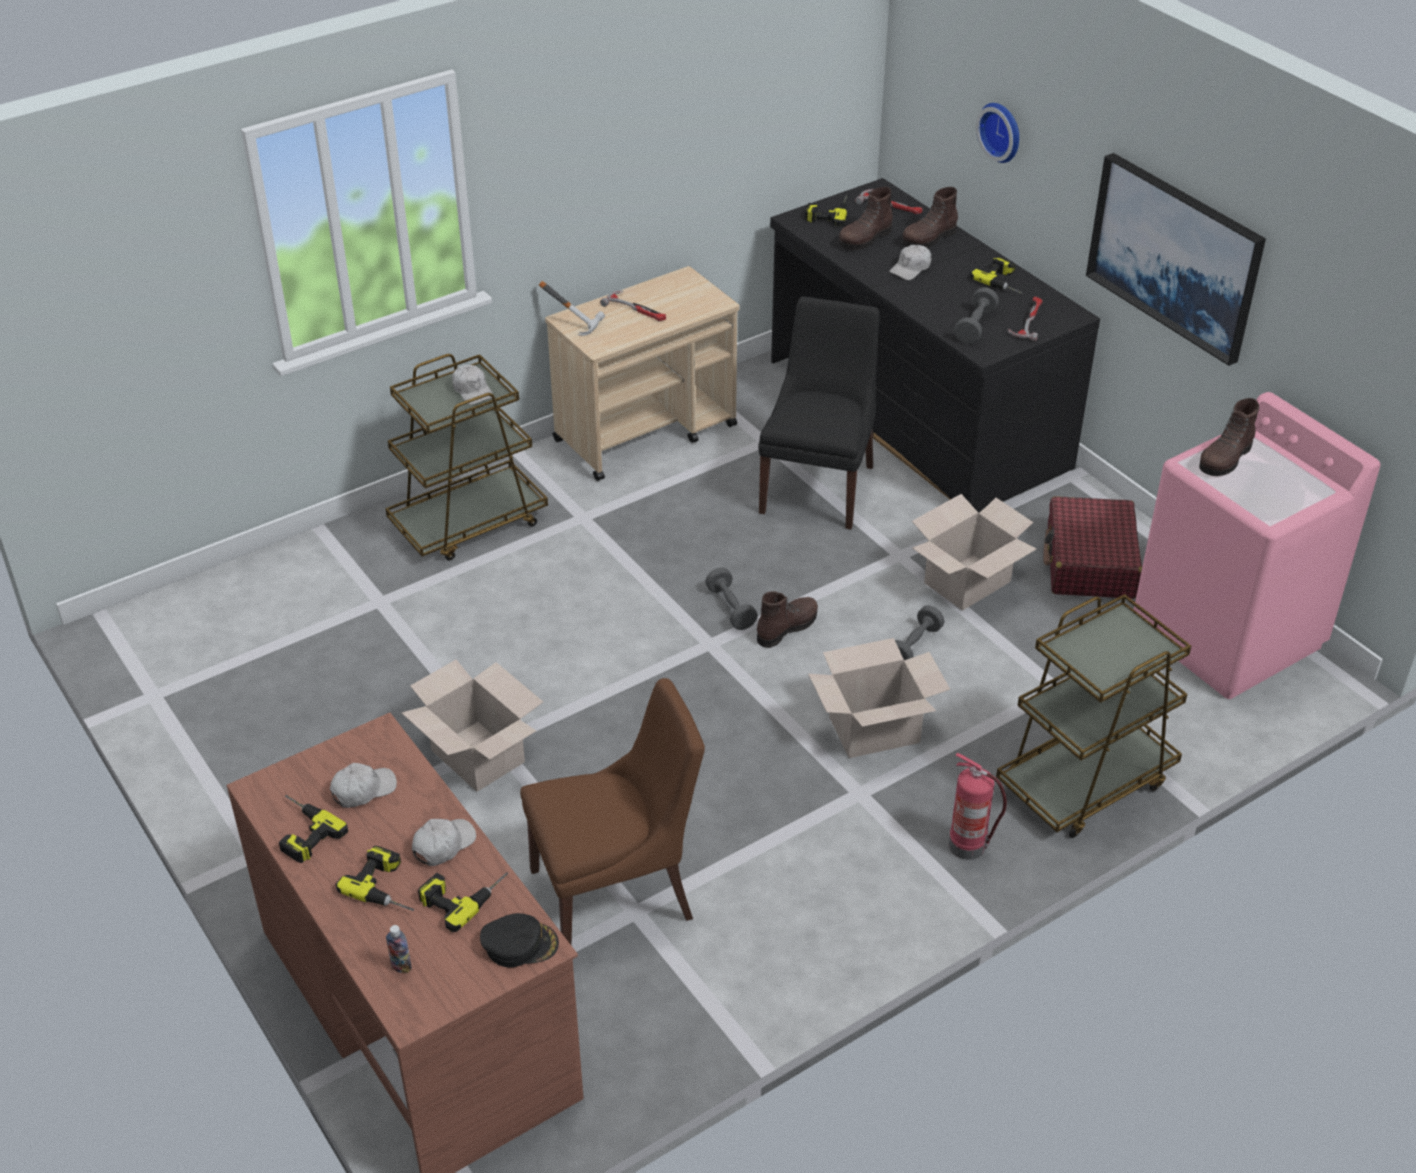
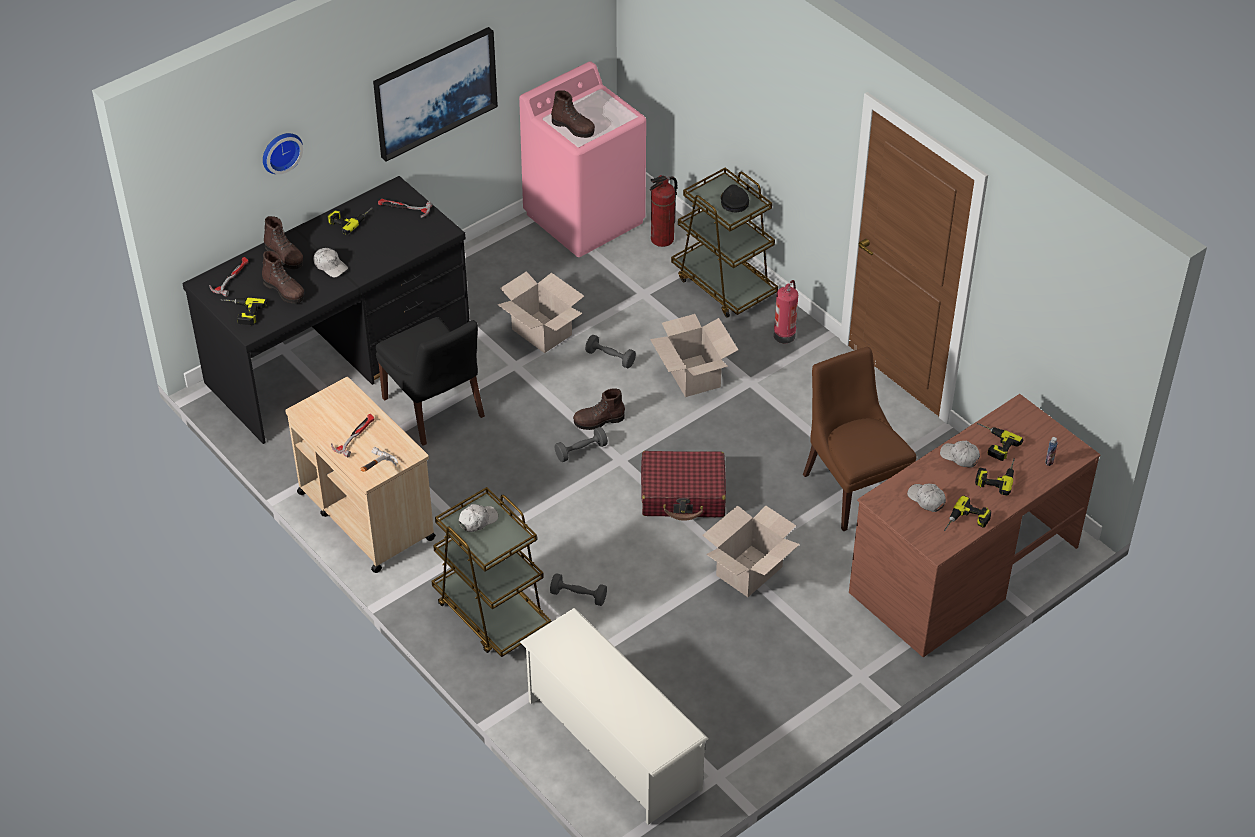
camera: 95 degrees left, 5 degrees up
black cap [480,913,559,968] -> black cap moved to [721,184,749,212]
brown boot [757,592,818,648] -> brown boot turned 60 degrees counterclockwise [573,388,625,430]
black chair [758,296,880,529] -> black chair turned 135 degrees counterclockwise [376,317,485,446]
grey dumbbell [954,287,999,344] -> grey dumbbell moved to [550,573,607,606]
red suitcase [1043,496,1142,599] -> red suitcase moved to [641,451,726,521]
none -> white shoe rack [520,608,709,825]
none -> fire extinguisher [650,175,677,247]

